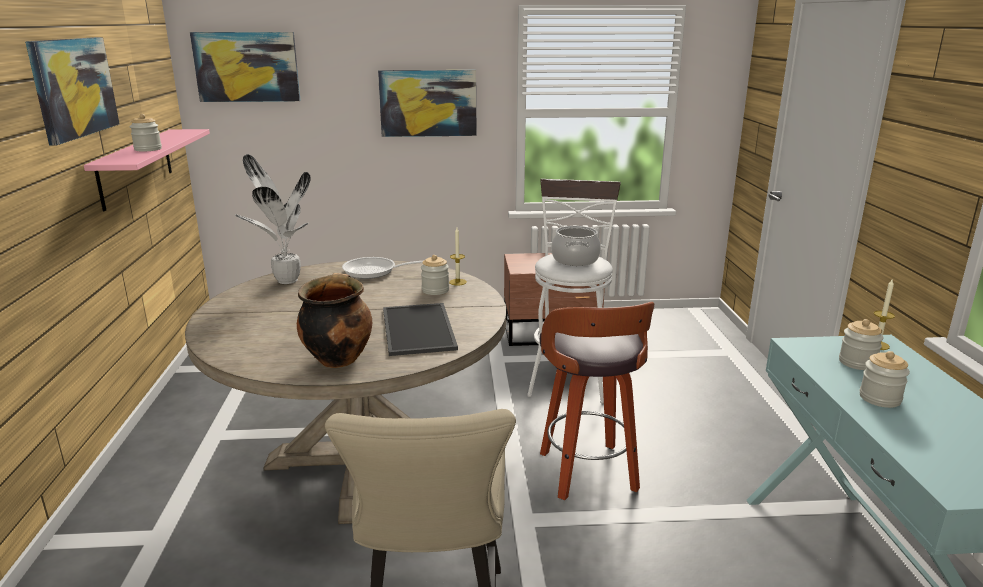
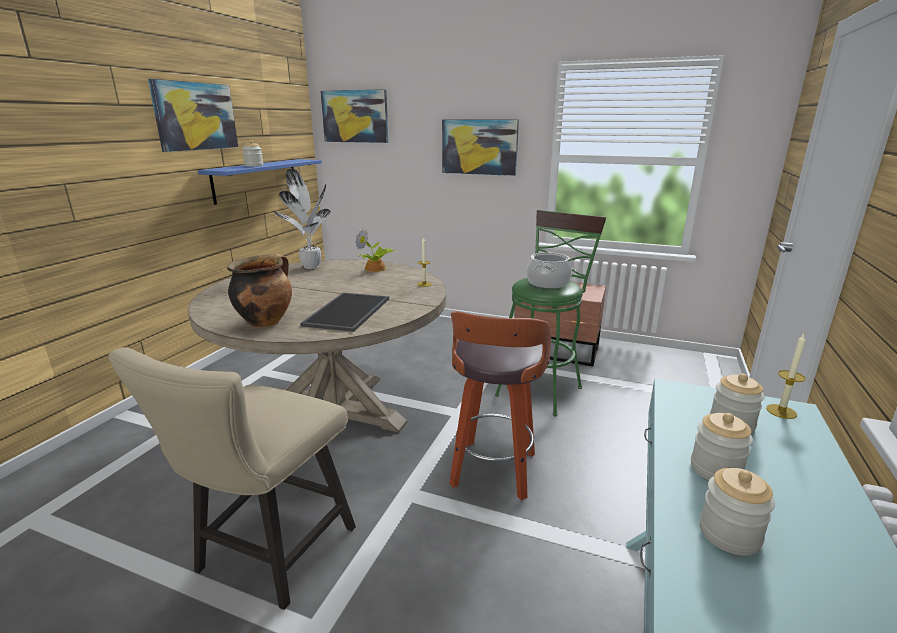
camera: 25 degrees right, 0 degrees up
pink shelf [84,129,210,211] -> blue shelf [198,159,322,205]
frying pan [342,257,423,279] -> potted plant [355,229,396,272]
jar [421,255,449,295] -> jar moved to [700,468,775,555]
white stool [527,179,621,404] -> green stool [495,210,606,416]

